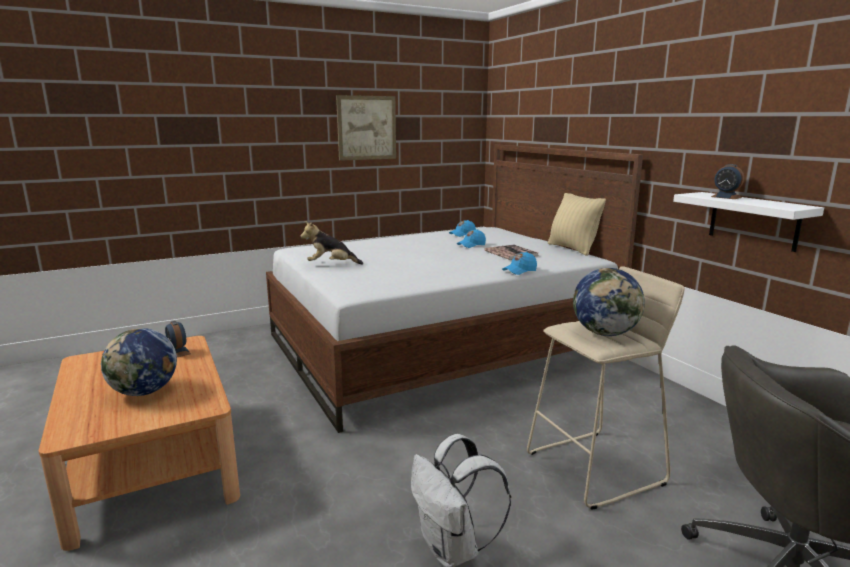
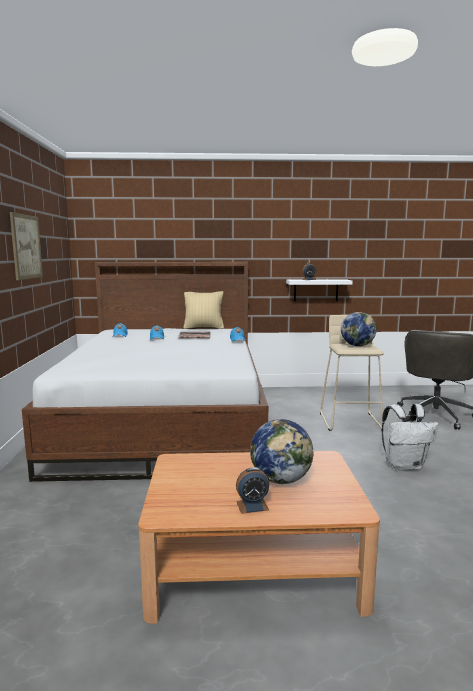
camera: 65 degrees left, 5 degrees down
alarm clock [165,321,191,357] -> alarm clock moved to [236,467,269,514]
plush toy [300,221,363,265] -> none

